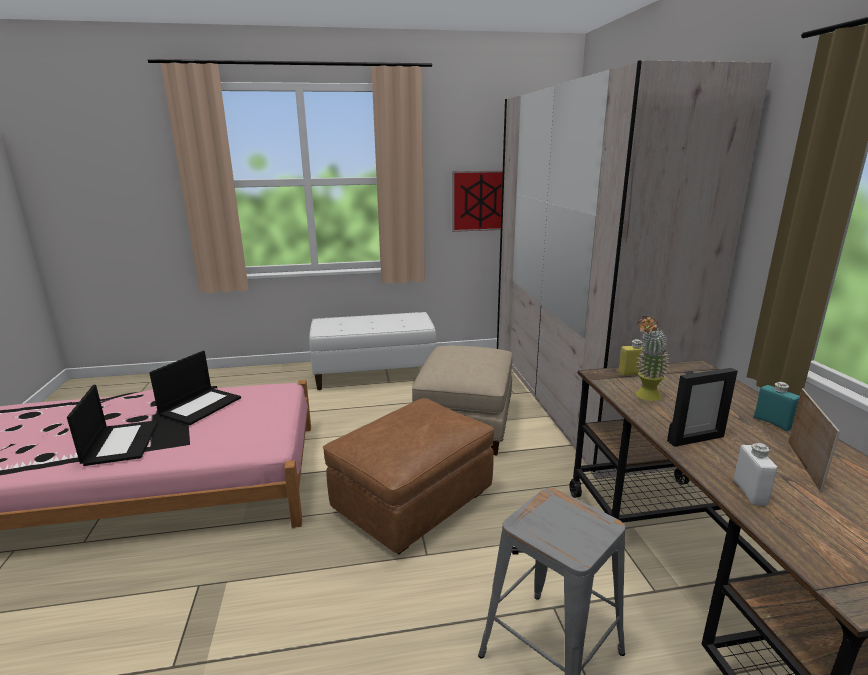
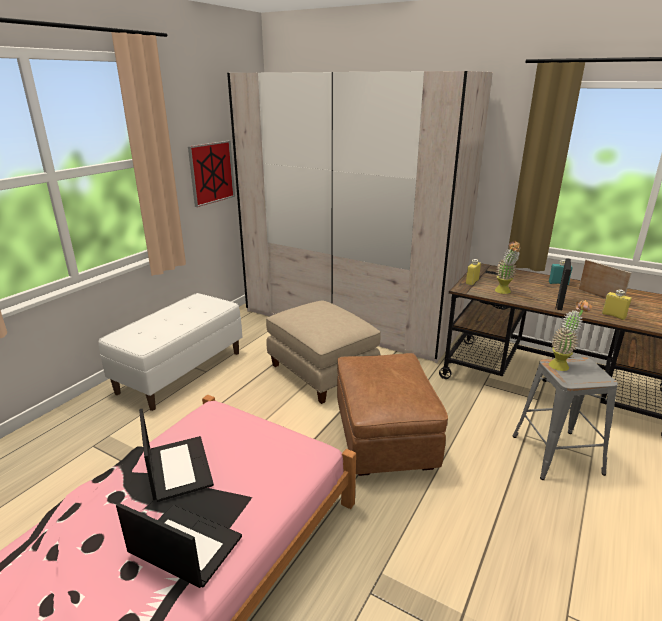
camera: 50 degrees left, 5 degrees up
white bottle [733,443,777,506] -> yellow bottle [602,289,632,320]
none -> potted plant [549,300,592,371]

